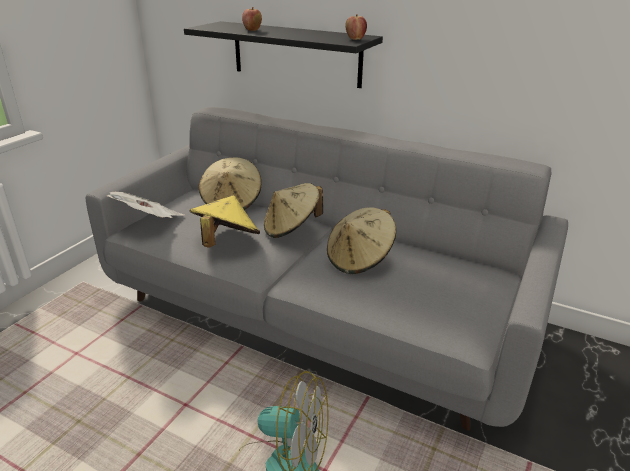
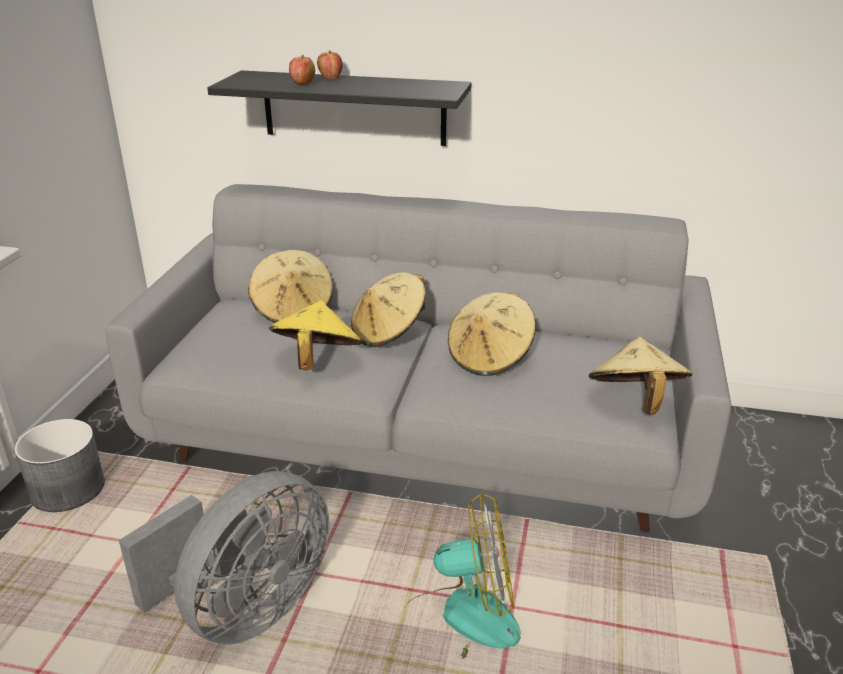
camera: 15 degrees left, 0 degrees up
newspaper [106,192,185,218] -> none
apple [345,14,367,40] -> apple moved to [317,50,343,80]
none -> grey planter [14,419,105,512]
none -> grey fan [119,471,329,645]
none -> beige hat [589,337,693,415]

